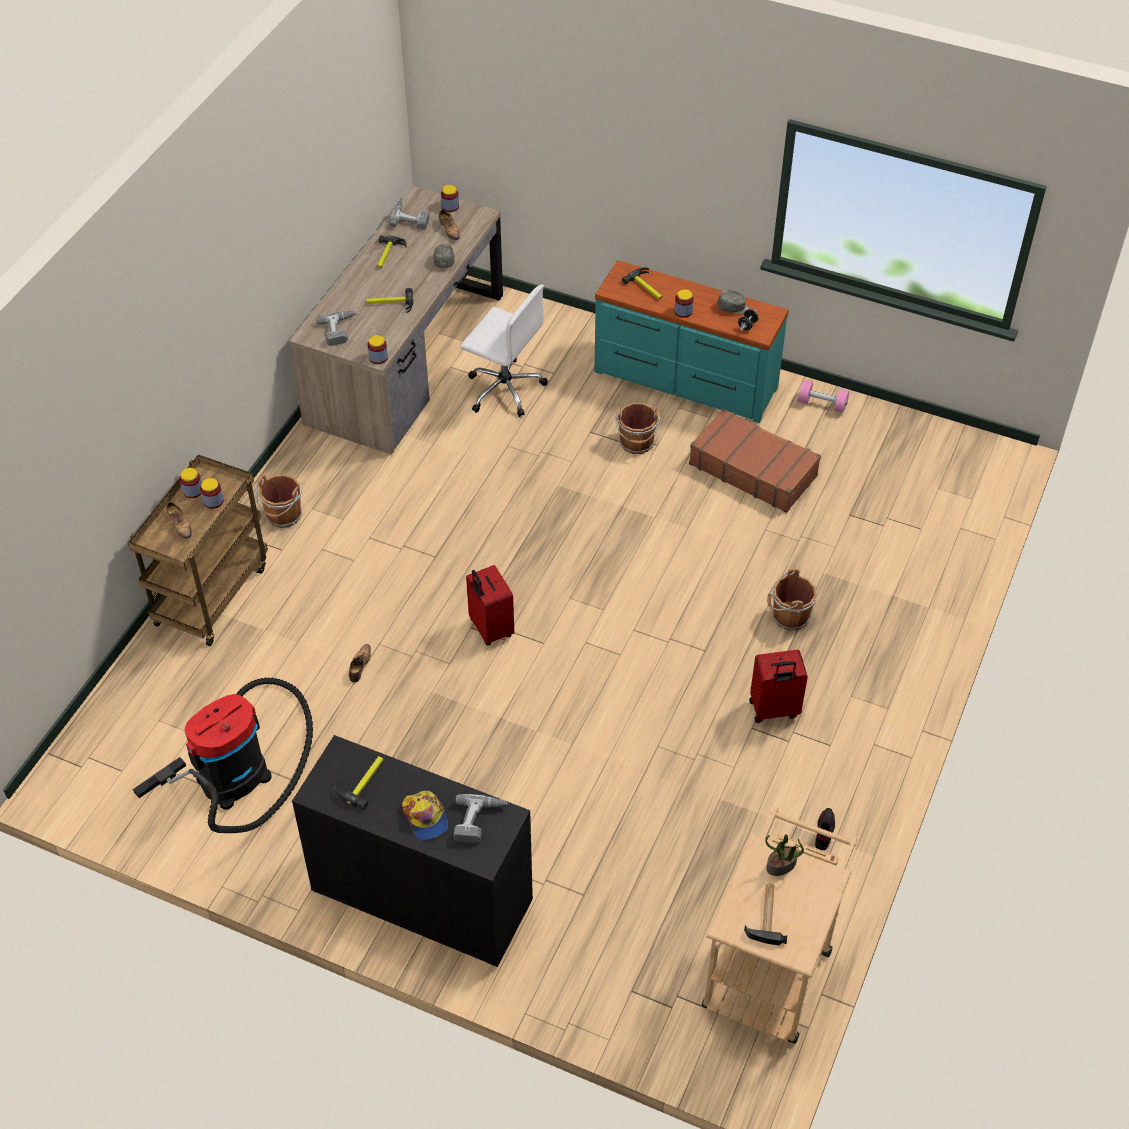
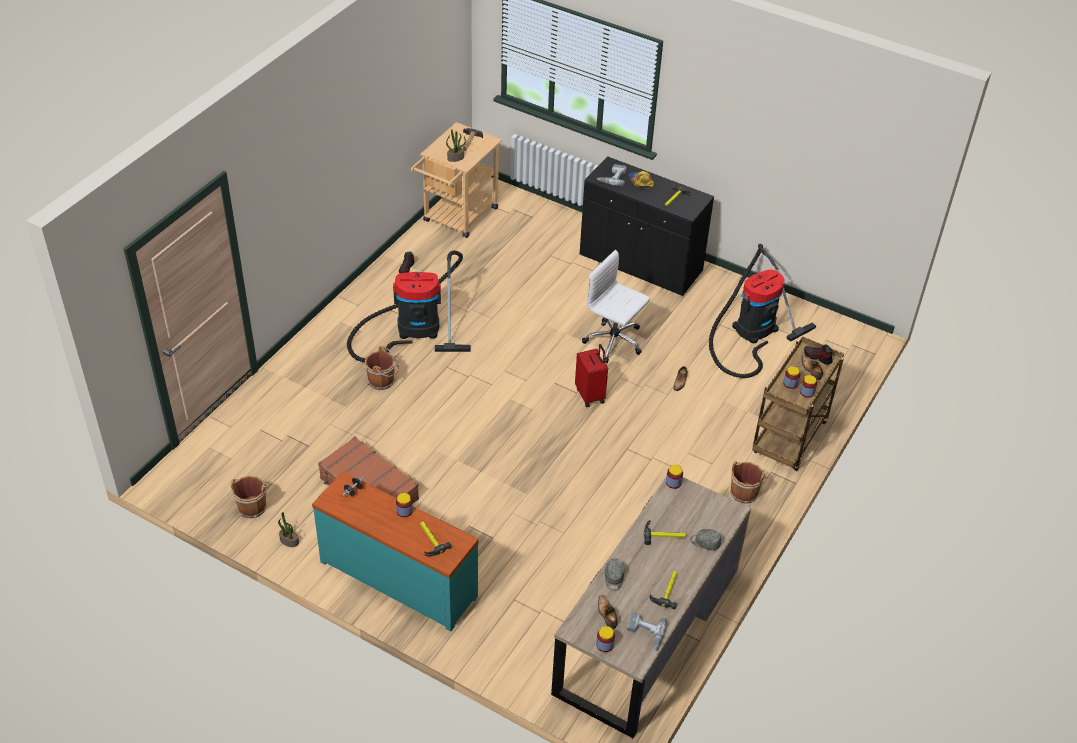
camera: 175 degrees left, 5 degrees down
power drill [316,311,357,346] -> none
white office chair [460,284,548,417] -> white office chair moved to [582,250,650,363]
brown bucket [615,403,660,454] -> brown bucket moved to [231,475,269,518]
grey cap [717,290,751,315] -> grey cap moved to [690,529,721,550]
red suitcase [749,650,808,723] -> vacuum cleaner [347,250,470,362]
pink dumbbell [798,380,849,413] -> potted plant [278,512,299,547]
none -> shoe [804,344,833,365]

